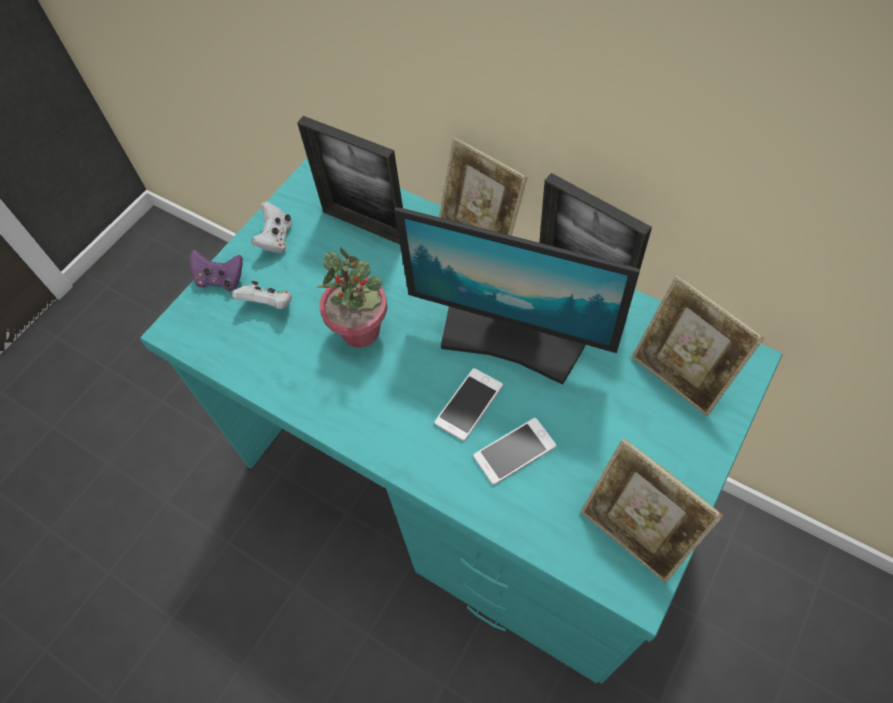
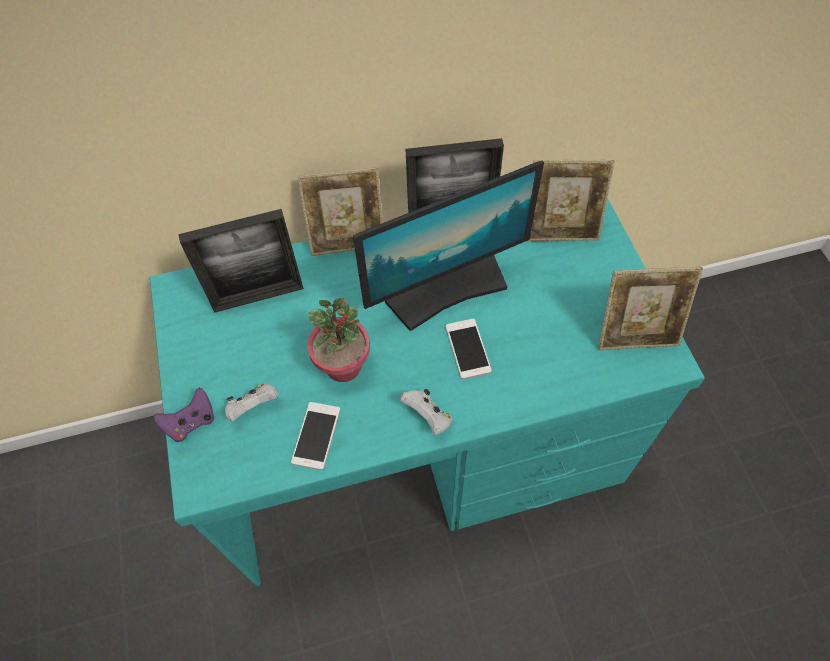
camera: 50 degrees left, 0 degrees up
white game controller [251,202,292,253] -> white game controller moved to [400,389,452,435]
phone [474,418,556,485] -> phone moved to [291,402,340,470]

